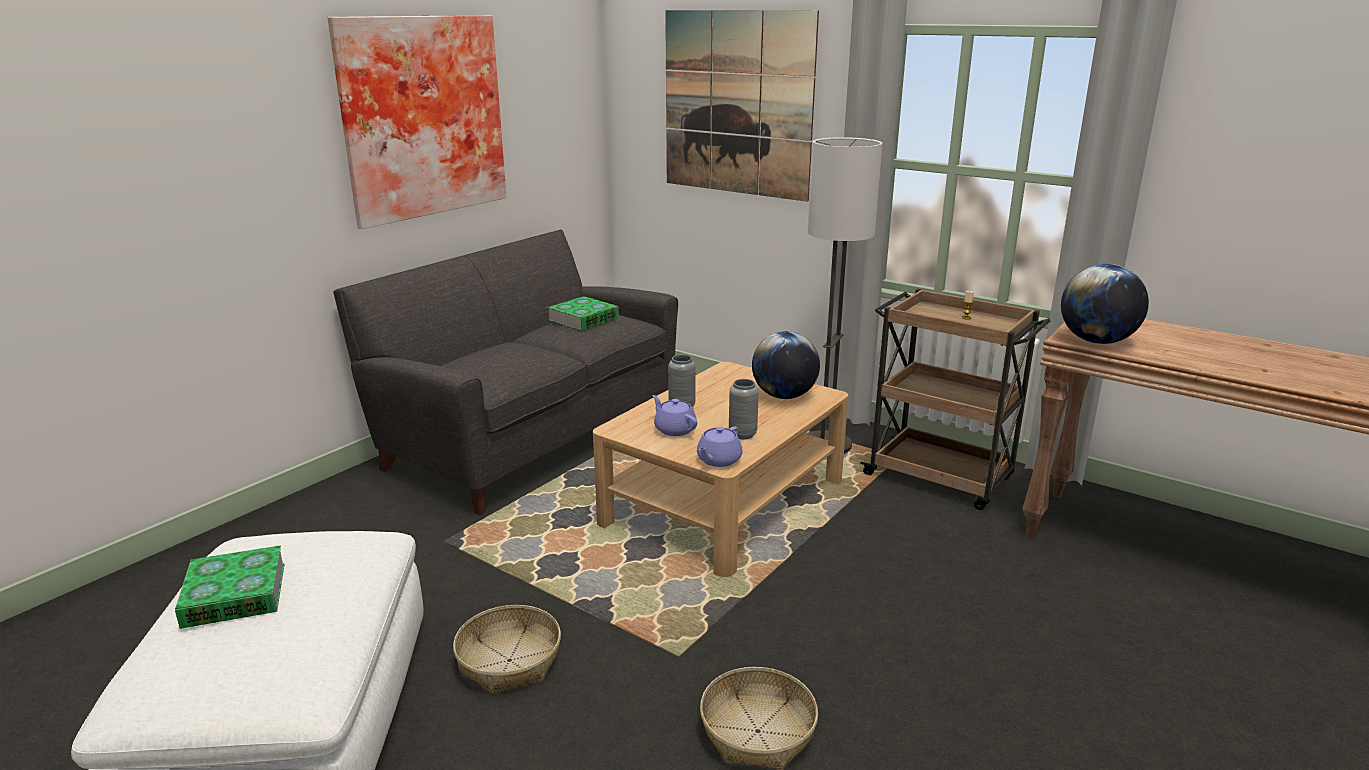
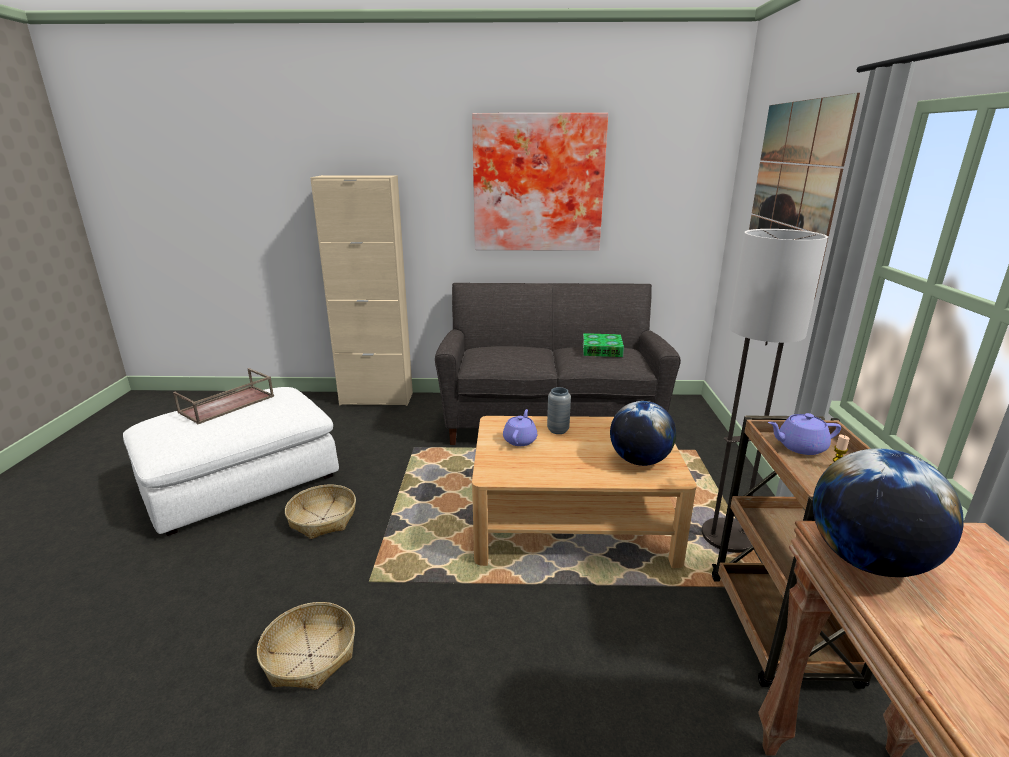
camera: 55 degrees right, 0 degrees up
book [175,545,284,629] -> brown tray [173,368,274,424]
purple teapot [697,426,742,467] -> purple teapot moved to [768,413,841,455]
grey vase [729,379,759,439] -> none
none -> beige cabinet [310,175,413,406]

